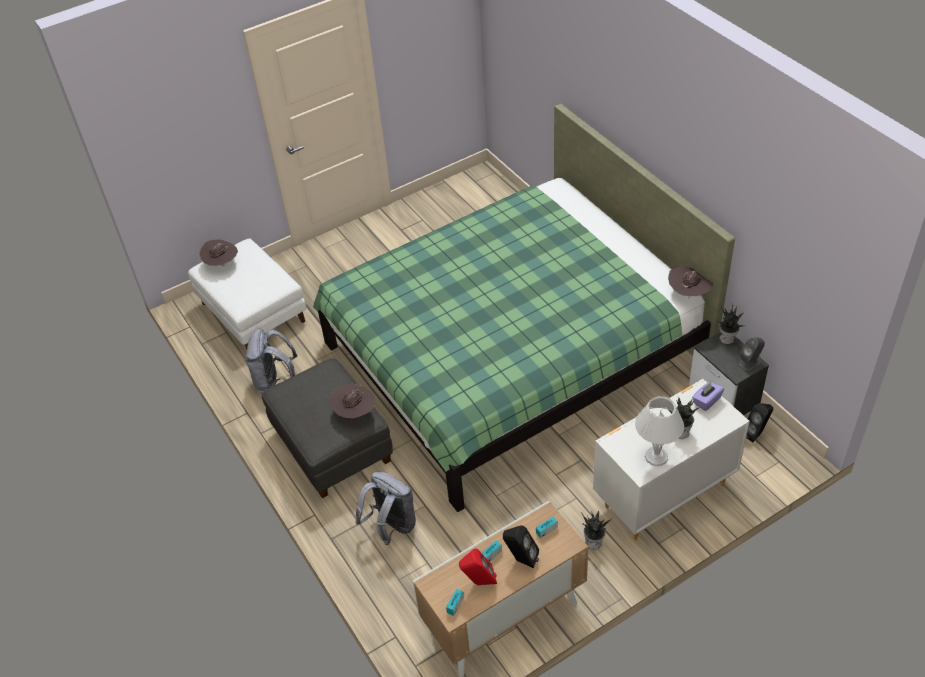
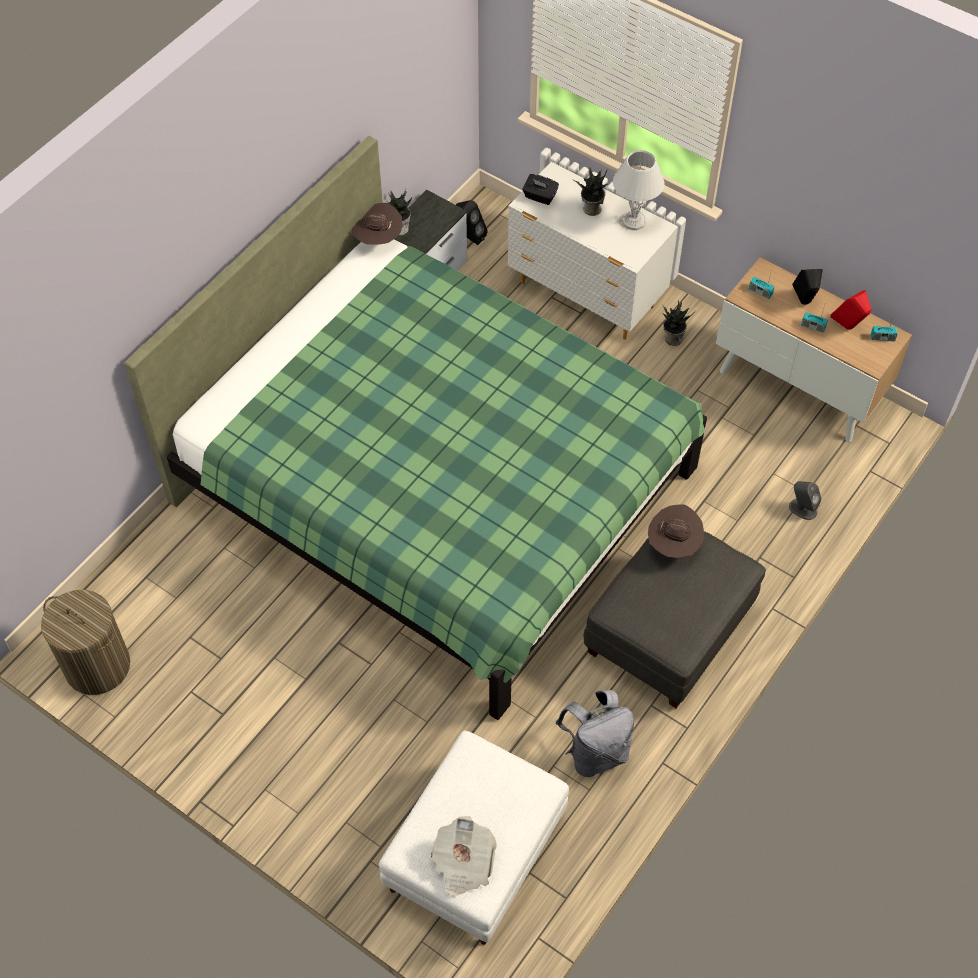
camera: 115 degrees left, 10 degrees up
brown hat [199,240,238,266] -> newspaper [431,816,497,897]
grey backpack [355,472,416,545] -> none
purple tissue box [692,382,724,411] -> black tissue box [522,174,559,205]
grey speaker [739,337,765,371] -> grey speaker moved to [789,481,822,520]
none -> laundry basket [41,590,130,695]

